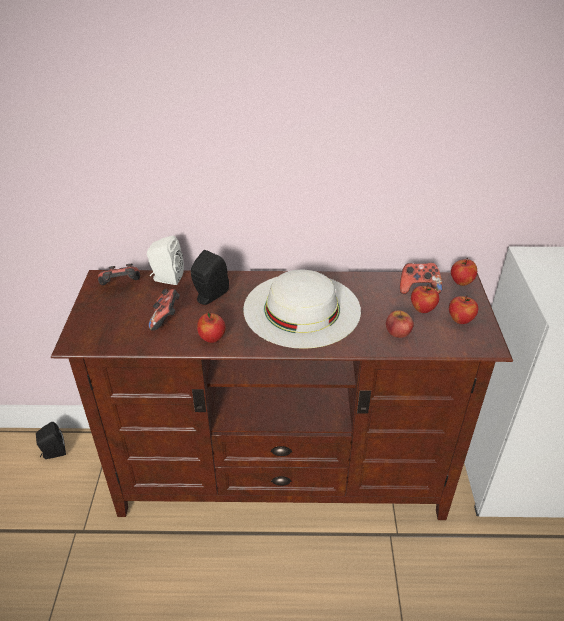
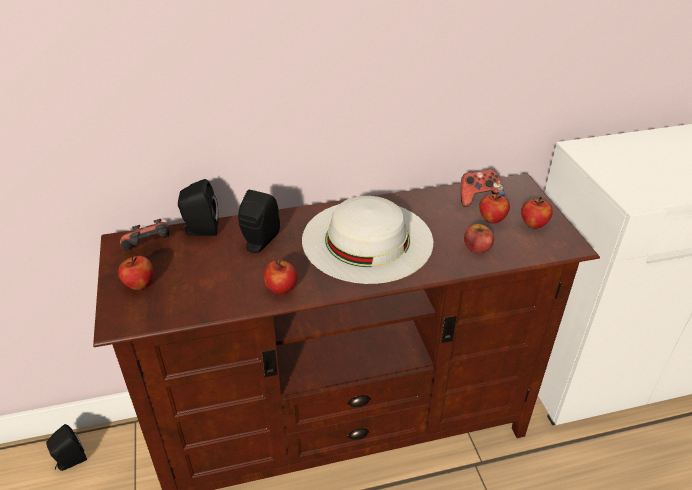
camera: 15 degrees left, 0 degrees up
white speaker [147,236,184,285] -> black speaker [178,179,218,236]
game controller [148,288,180,331] -> none
apple [451,258,477,286] -> apple moved to [118,255,153,290]

